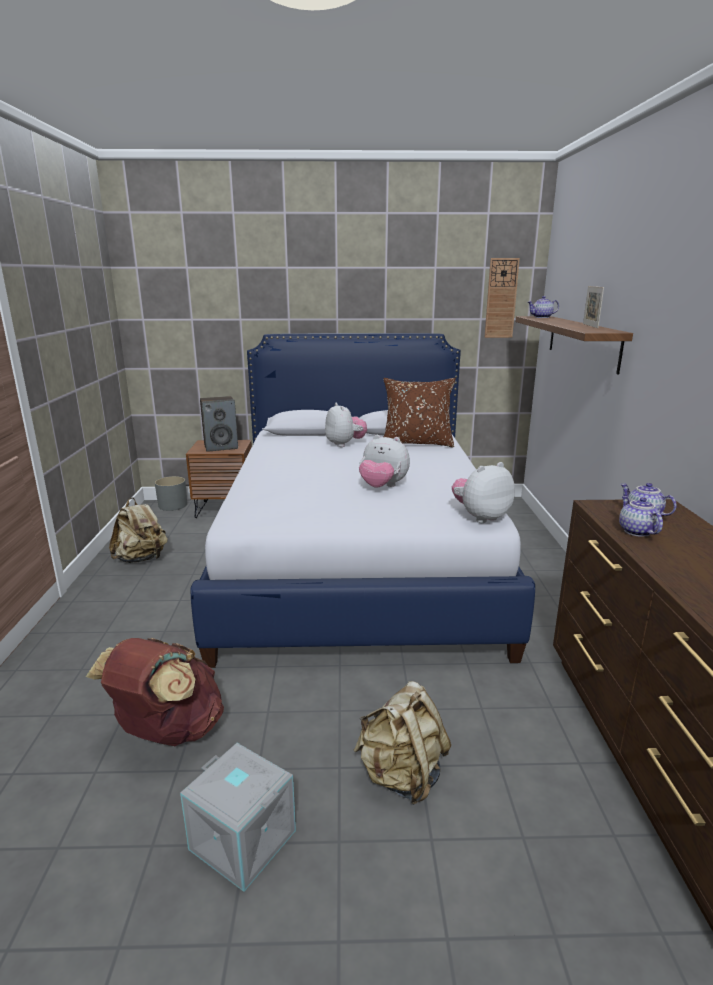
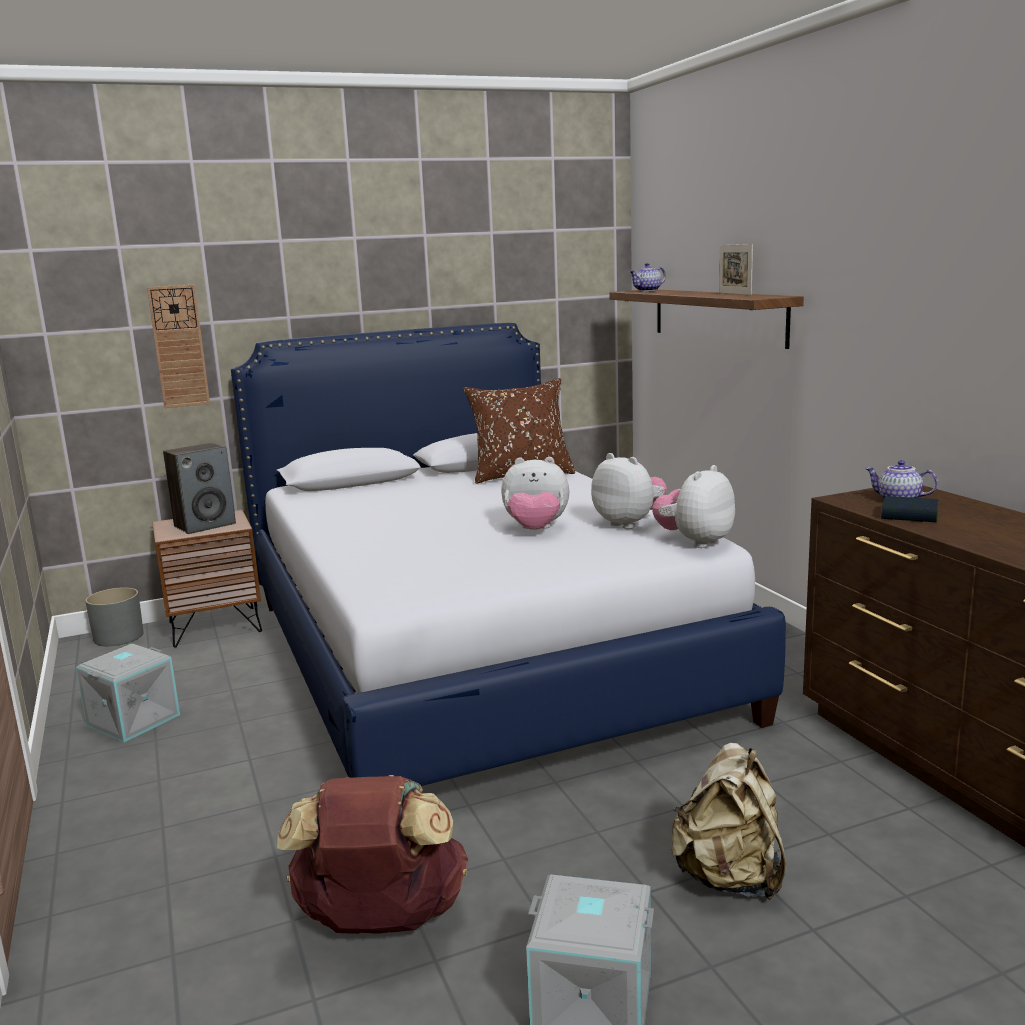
camera: 20 degrees left, 5 degrees down
beige backpack [109,497,168,563] -> grey storage box [76,643,180,742]
plush toy [325,403,367,447] -> plush toy moved to [591,453,667,529]
wall clock [485,258,520,338] -> wall clock moved to [147,285,210,408]
teapot [619,496,663,537] -> book [881,496,939,522]

